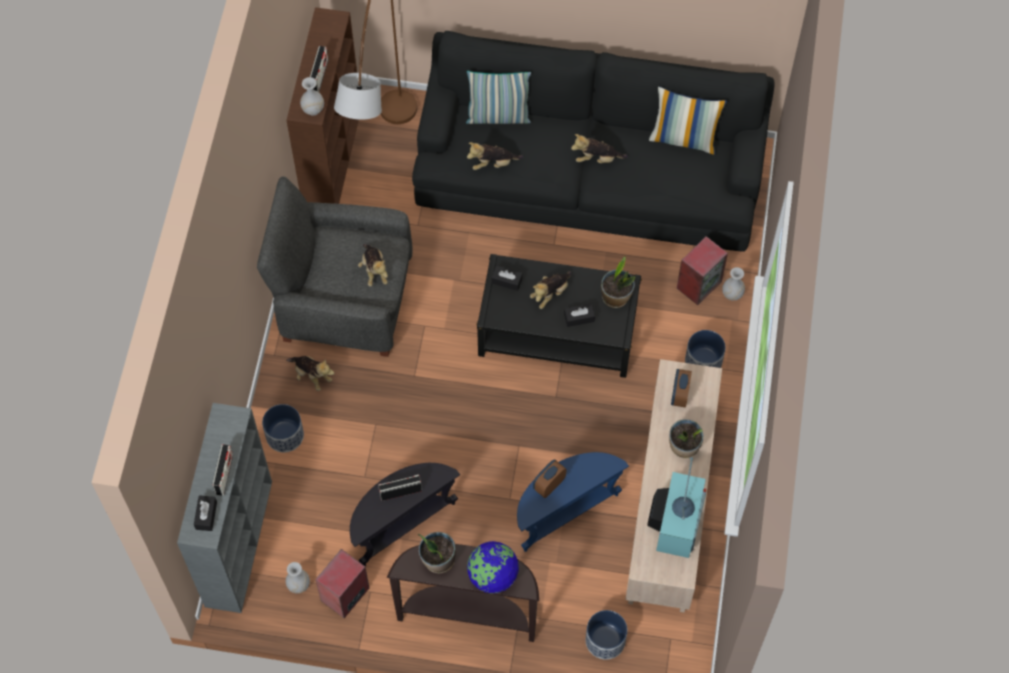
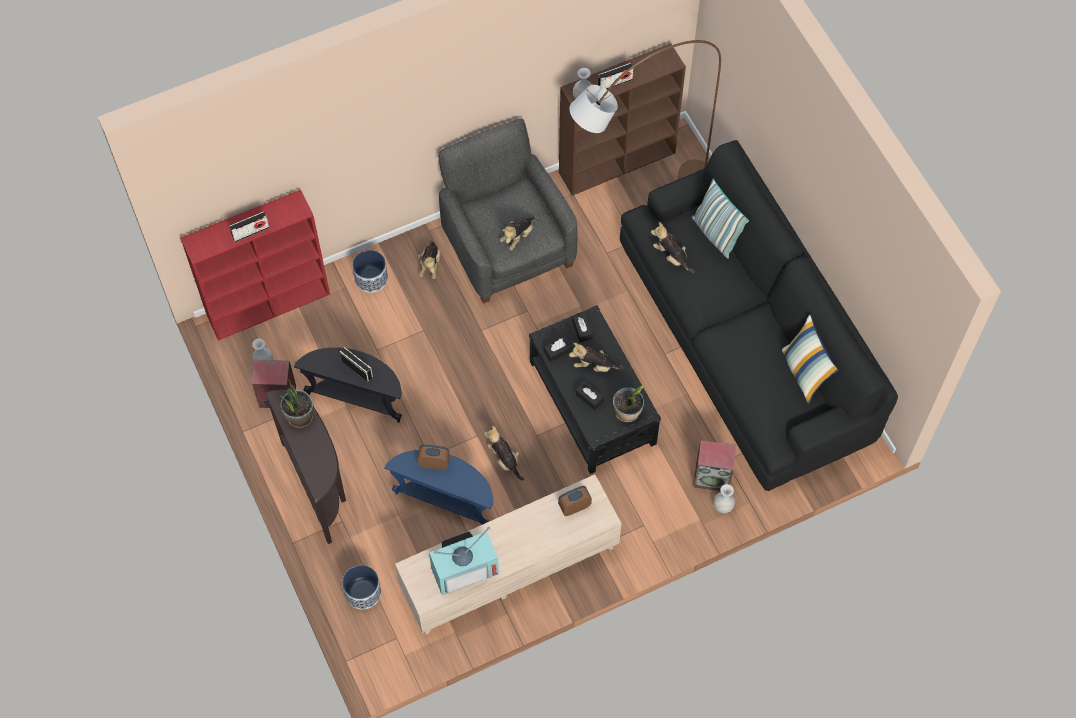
camera: 55 degrees right, 0 degrees up
grey bookcase [177,403,272,613] -> red bookcase [180,190,330,340]
black tissue box [194,495,217,531] -> black tissue box moved to [544,336,573,362]
globe [467,541,519,593] -> none
plush toy [571,134,628,163] -> plush toy moved to [484,426,524,481]
potted plant [669,419,703,458] -> none
planter [685,330,726,368] -> none

